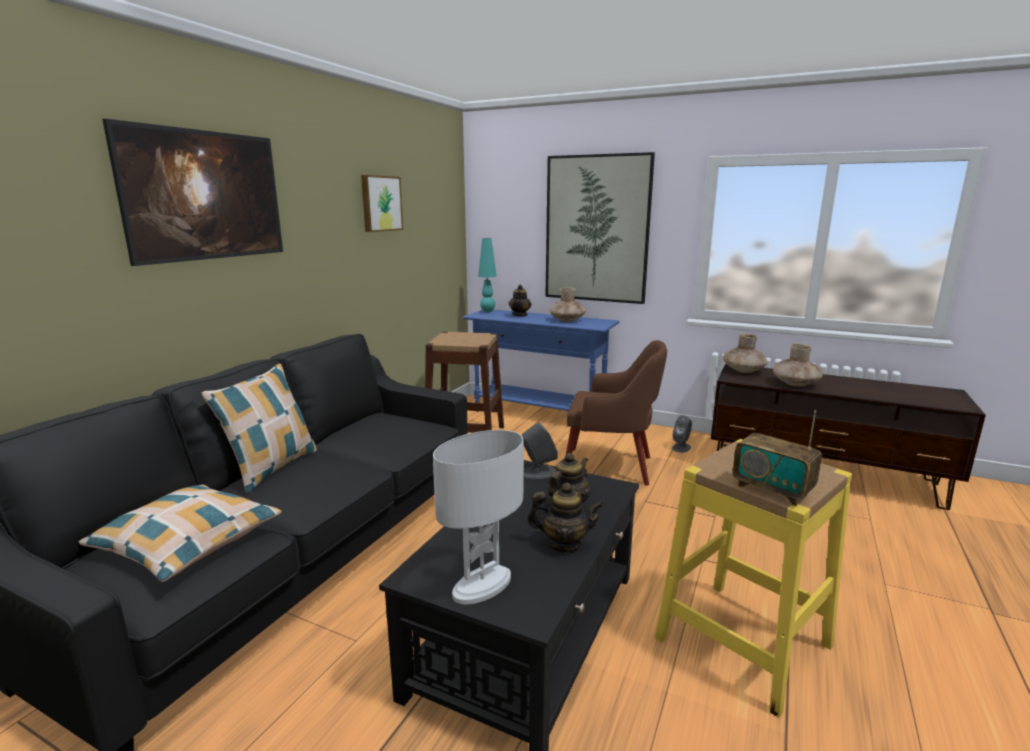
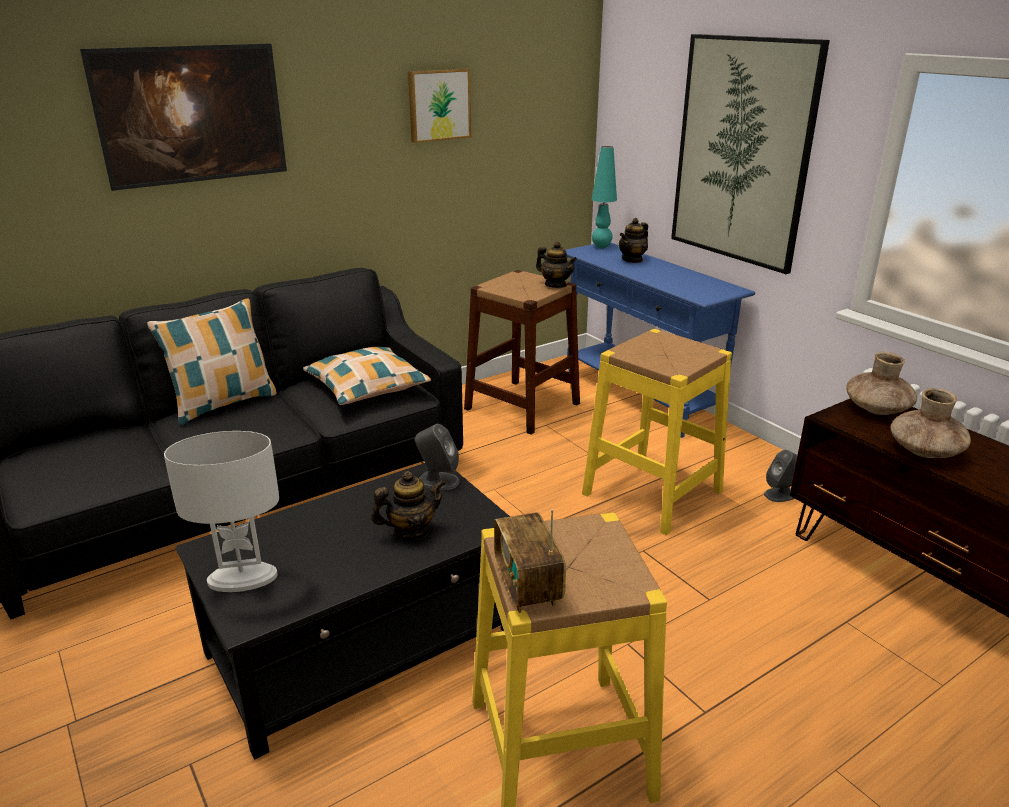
camera: 30 degrees right, 10 degrees up
pillow [79,484,281,582] -> pillow moved to [303,347,431,405]
teapot [527,483,604,553] -> teapot moved to [536,242,577,288]
brown vase [549,287,586,322] -> none
brown armchair [566,340,667,486] -> yellow stool [582,329,732,535]

